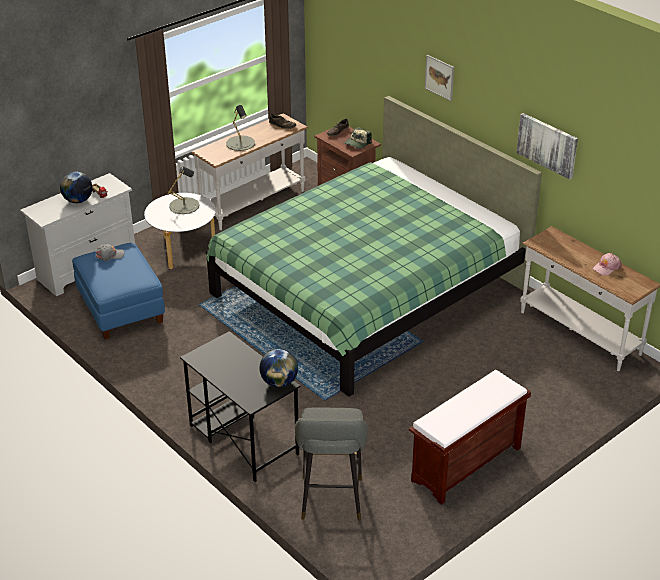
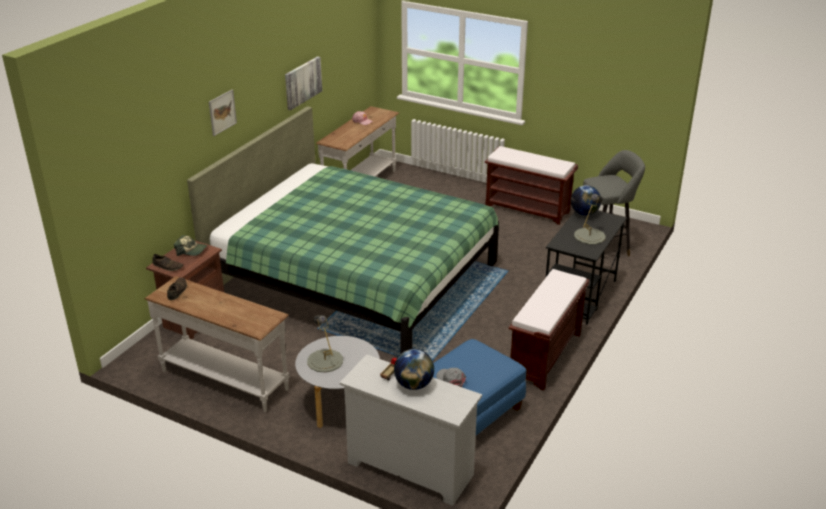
camera: 110 degrees left, 5 degrees down
grey table lamp [226,105,255,151] -> grey table lamp moved to [574,194,606,244]
none -> brown bench [509,269,589,391]

